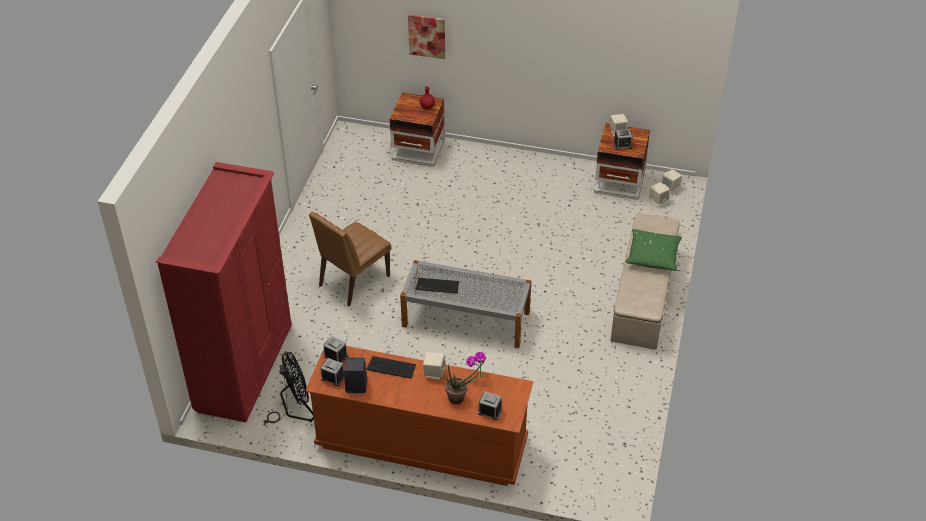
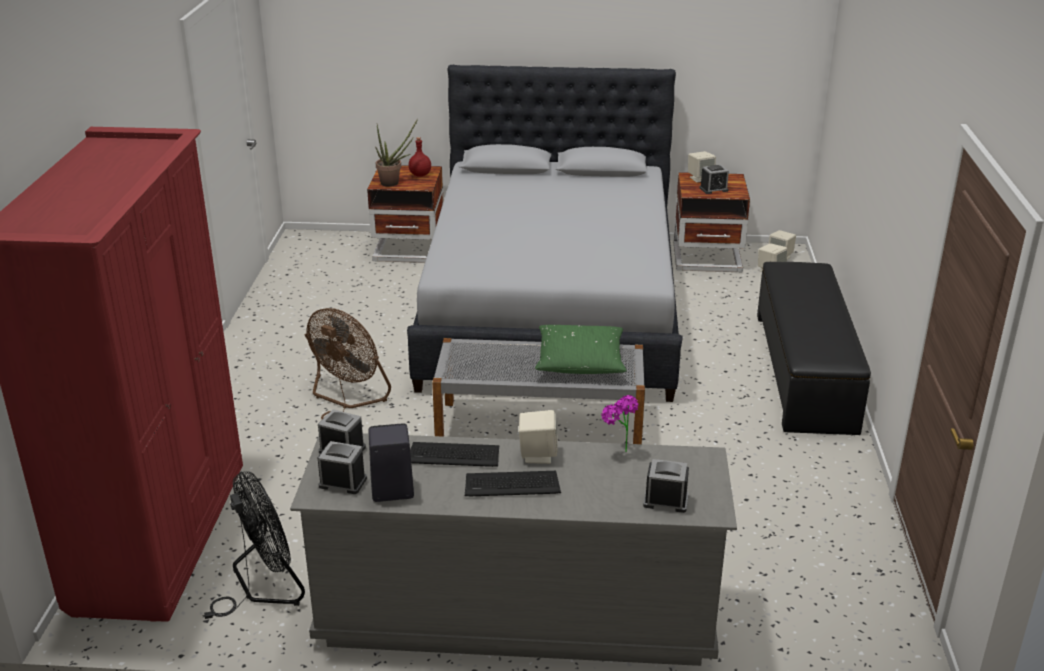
camera: 10 degrees left, 15 degrees down
brown dresser [305,346,533,486] -> grey dresser [290,433,737,666]
brown chair [309,211,391,306] -> brown fan [304,308,391,419]
picture [408,14,445,59] -> none
keyboard [415,278,459,293] -> keyboard moved to [465,471,561,496]
potted plant [445,362,484,404] -> potted plant moved to [375,119,418,187]
beige bench [611,214,680,350] -> black bench [757,262,871,435]
green pillow [626,229,682,271] -> green pillow moved to [535,325,626,374]
none -> grey bed [407,65,683,402]

